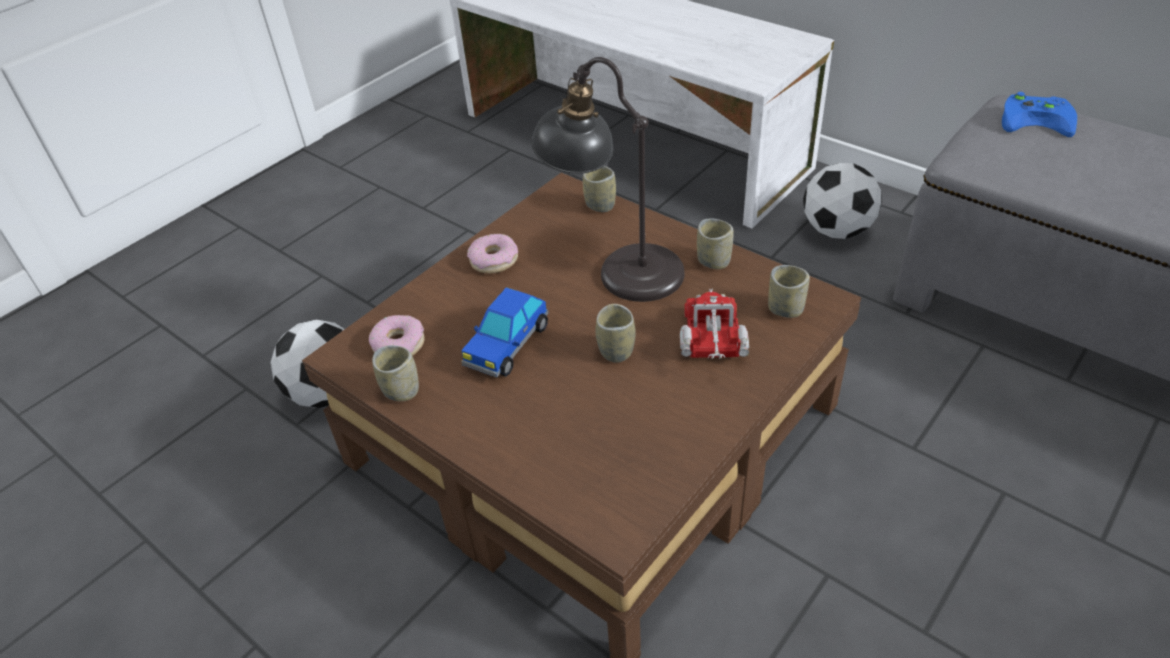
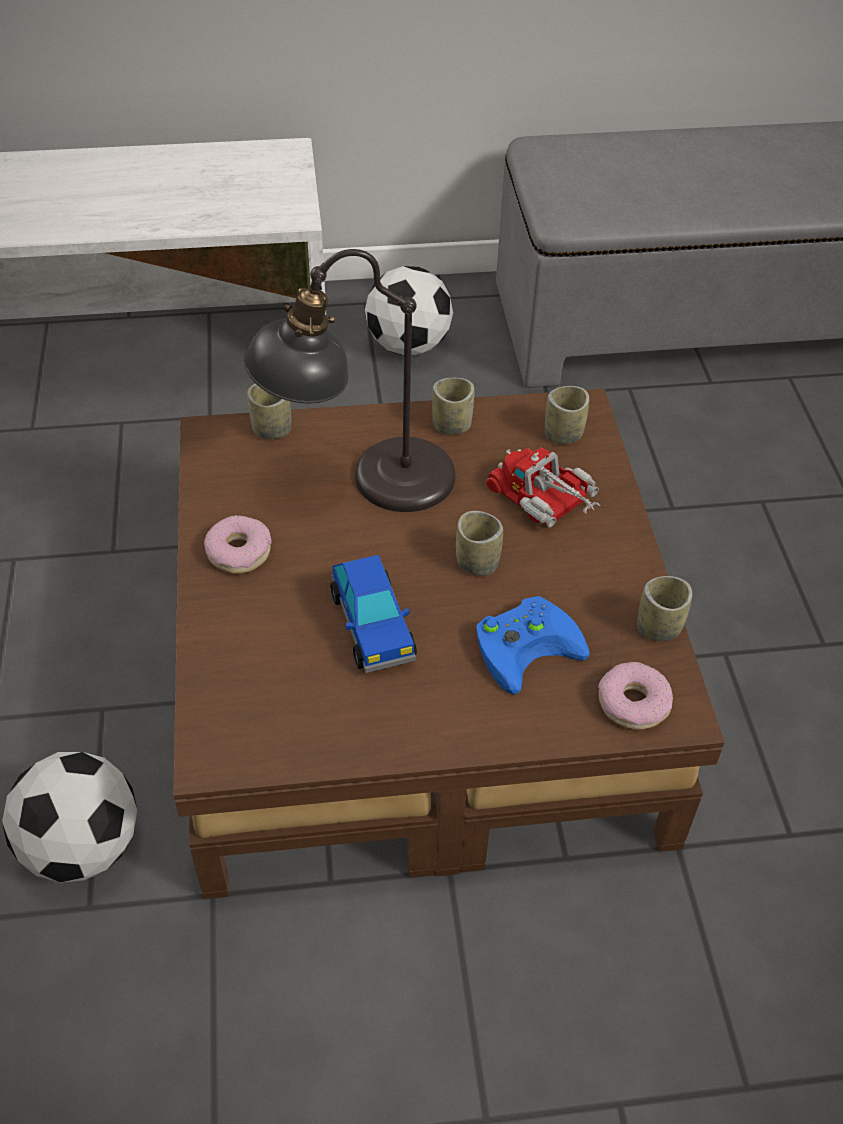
camera: 50 degrees left, 5 degrees up
donut [369,315,424,356] -> donut moved to [598,662,673,730]
cup [372,345,419,401] -> cup moved to [637,576,692,641]
blue game controller [1002,92,1077,137] -> blue game controller moved to [476,596,590,695]

